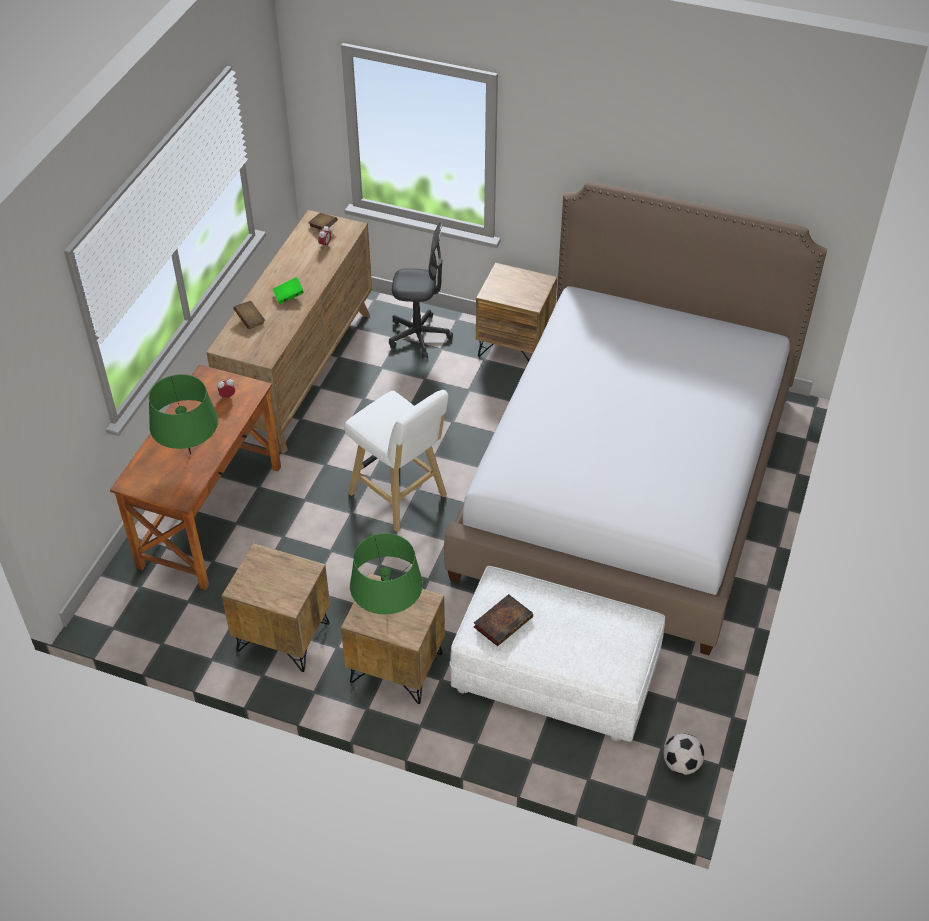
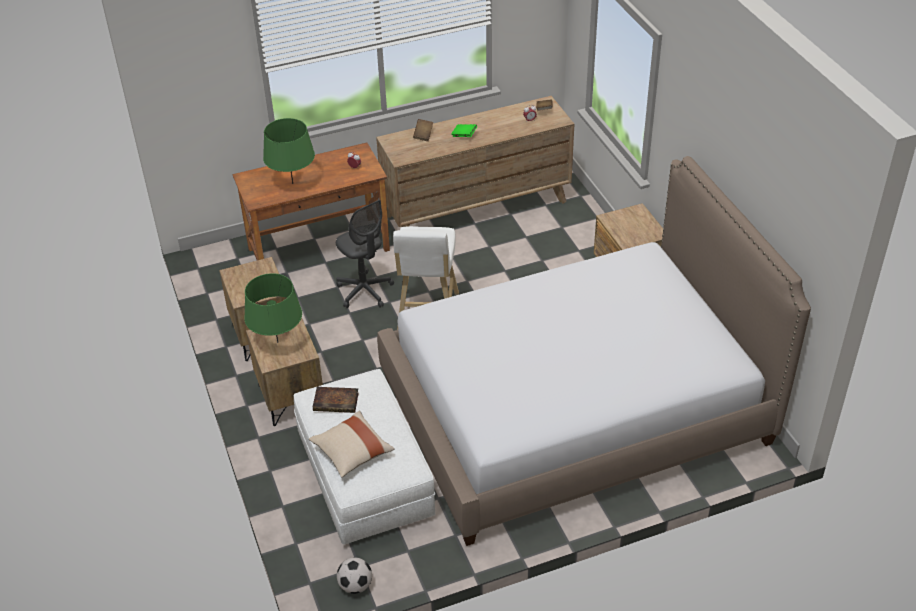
camera: 50 degrees right, 5 degrees down
grey office chair [389,222,453,358] -> grey office chair moved to [336,200,394,308]
none -> beige pillow [309,411,395,478]

